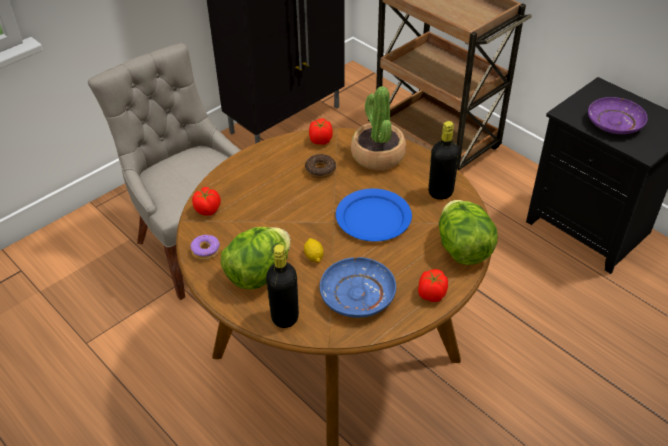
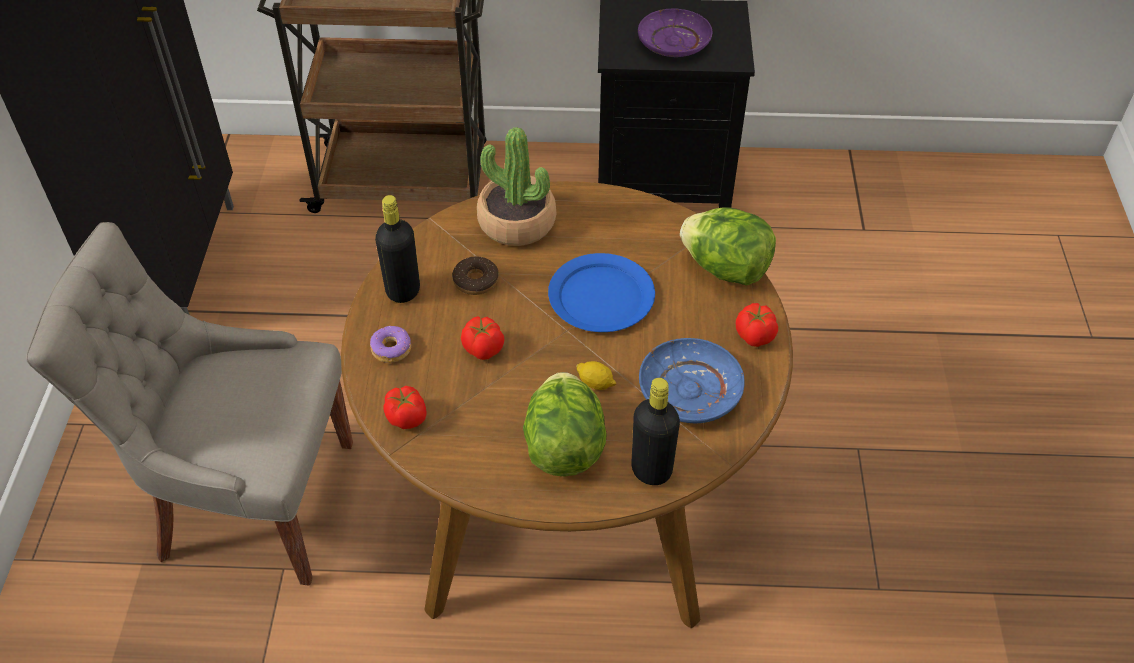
camera: 45 degrees left, 5 degrees up
donut [190,235,220,260] -> donut moved to [370,326,411,363]
tomato [309,118,333,145] -> tomato moved to [461,316,504,360]
black bottle [428,121,460,200] -> black bottle moved to [375,195,420,303]

